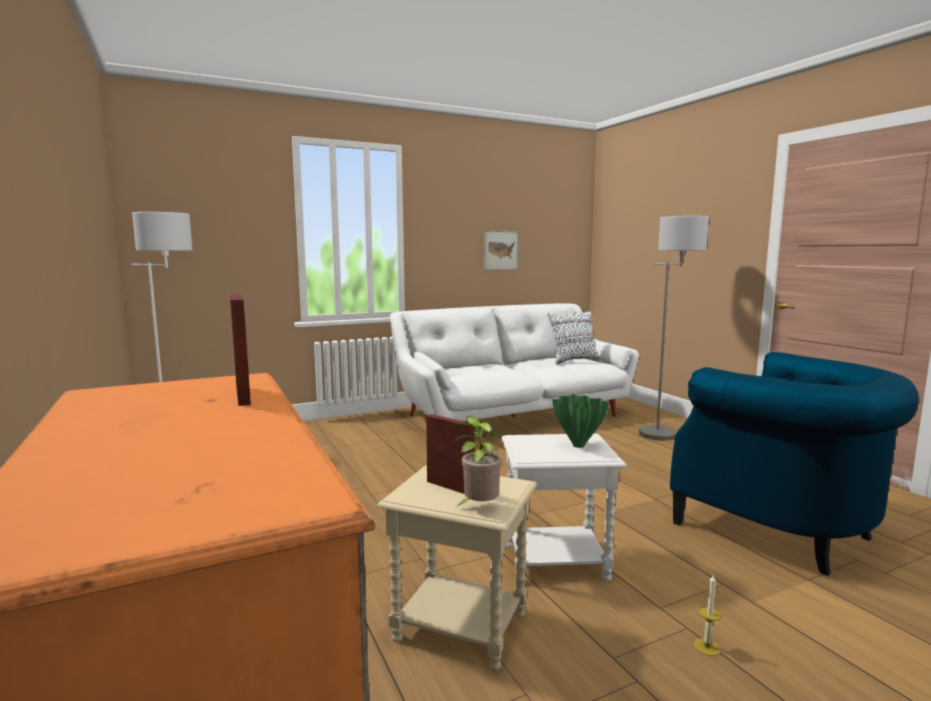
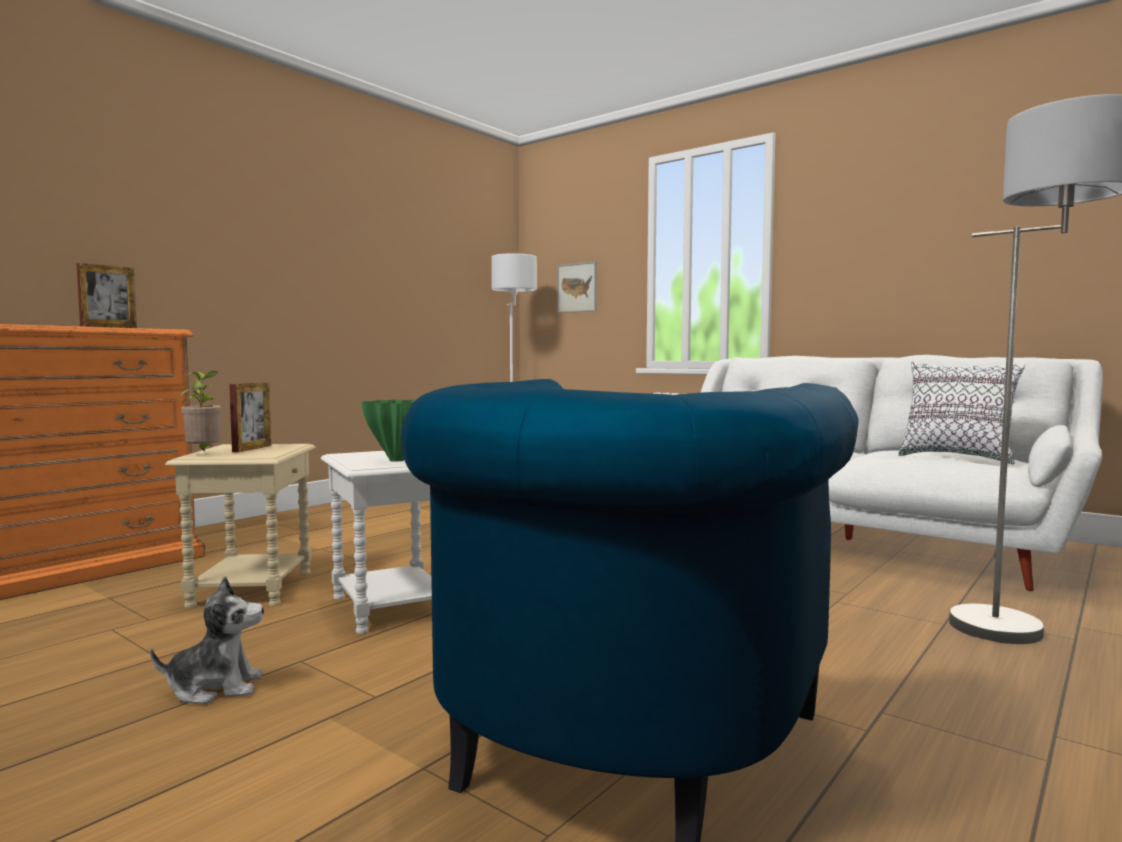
camera: 65 degrees right, 5 degrees down
picture [484,230,518,270] -> picture moved to [557,261,597,313]
candle [694,575,721,656] -> plush toy [150,576,264,704]

